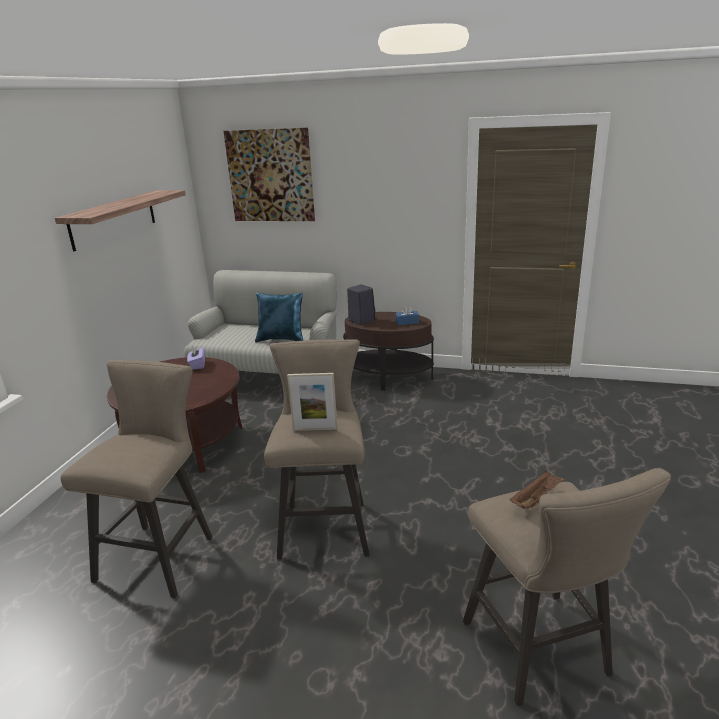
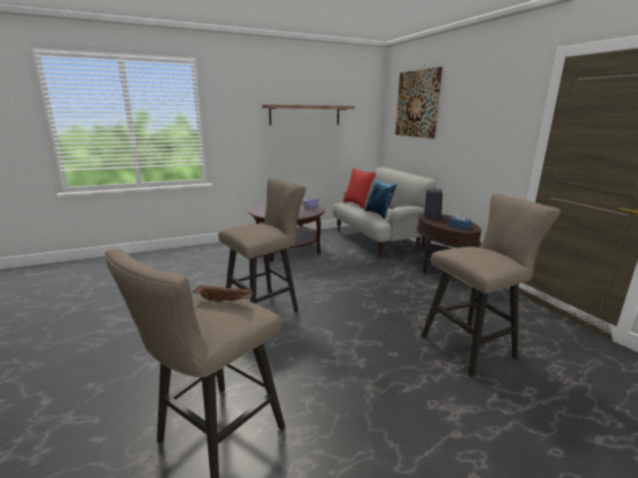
camera: 50 degrees right, 5 degrees down
beige stool [61,360,213,598] -> beige stool moved to [421,193,561,378]
picture frame [287,373,337,431] -> none
none -> red pillow [343,168,376,209]

